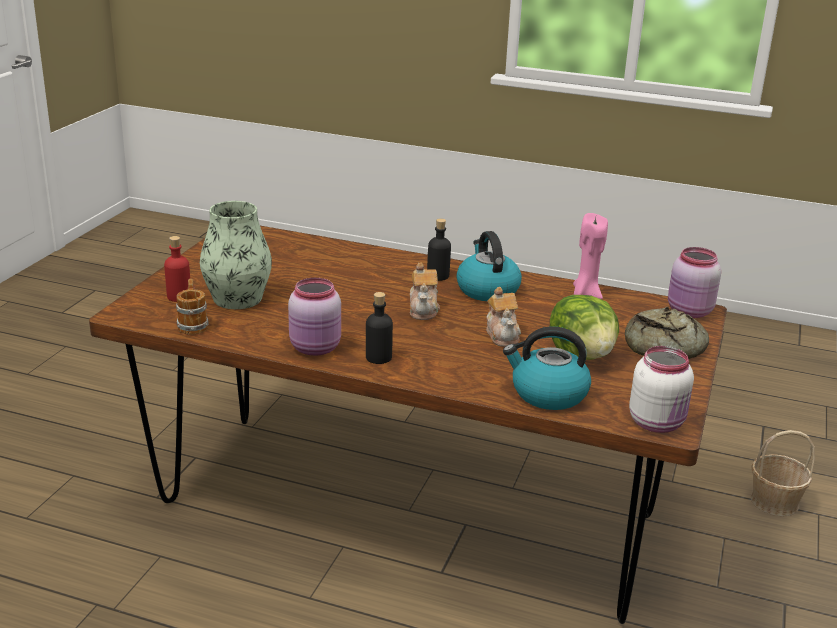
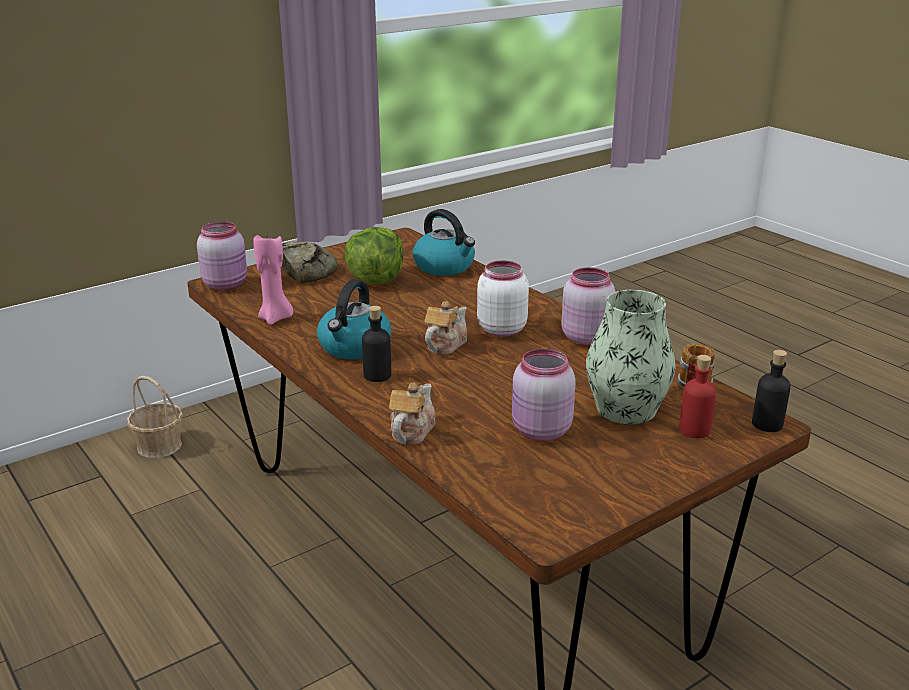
camera: 145 degrees left, 0 degrees up
black bottle [366,292,393,364] -> black bottle moved to [752,350,791,432]
teapot [486,287,521,347] -> teapot moved to [389,383,436,445]
white jar [629,346,694,433] -> white jar moved to [477,261,529,337]
none -> pink jar [512,349,576,441]

